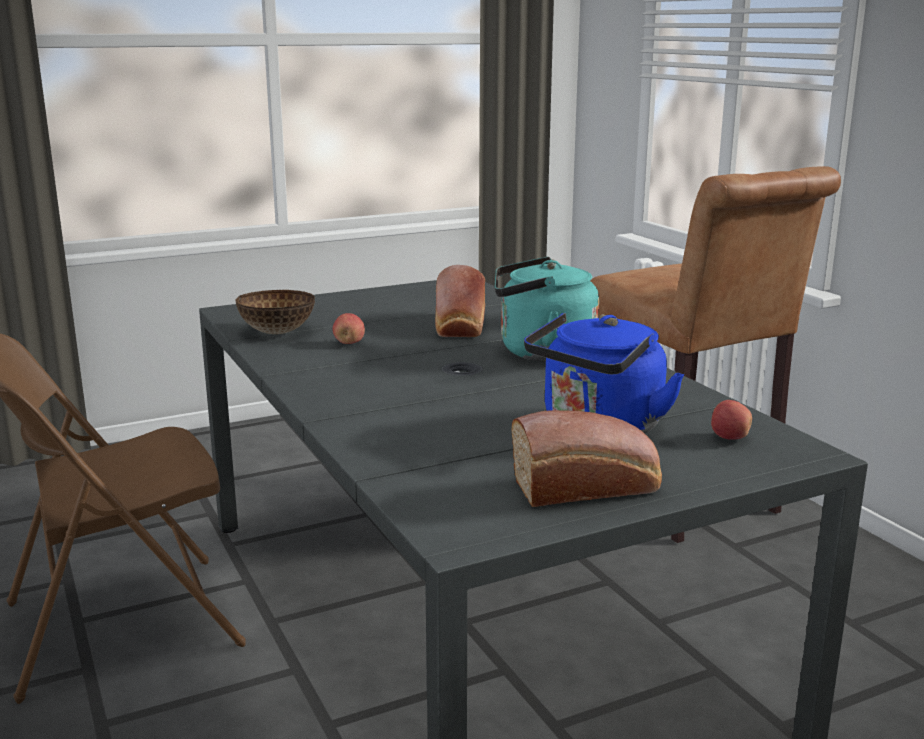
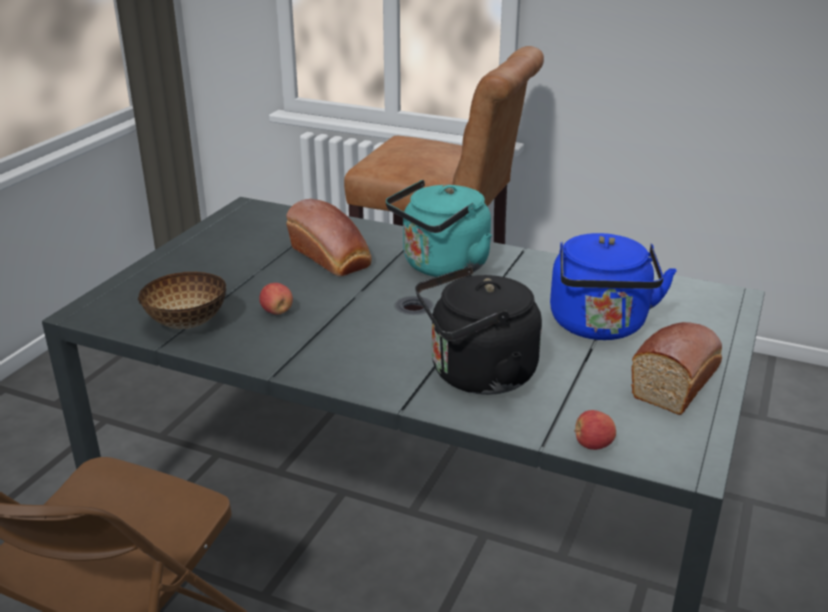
camera: 40 degrees left, 10 degrees up
apple [711,400,752,440] -> apple moved to [574,410,616,450]
none -> black kettle [415,266,542,395]

